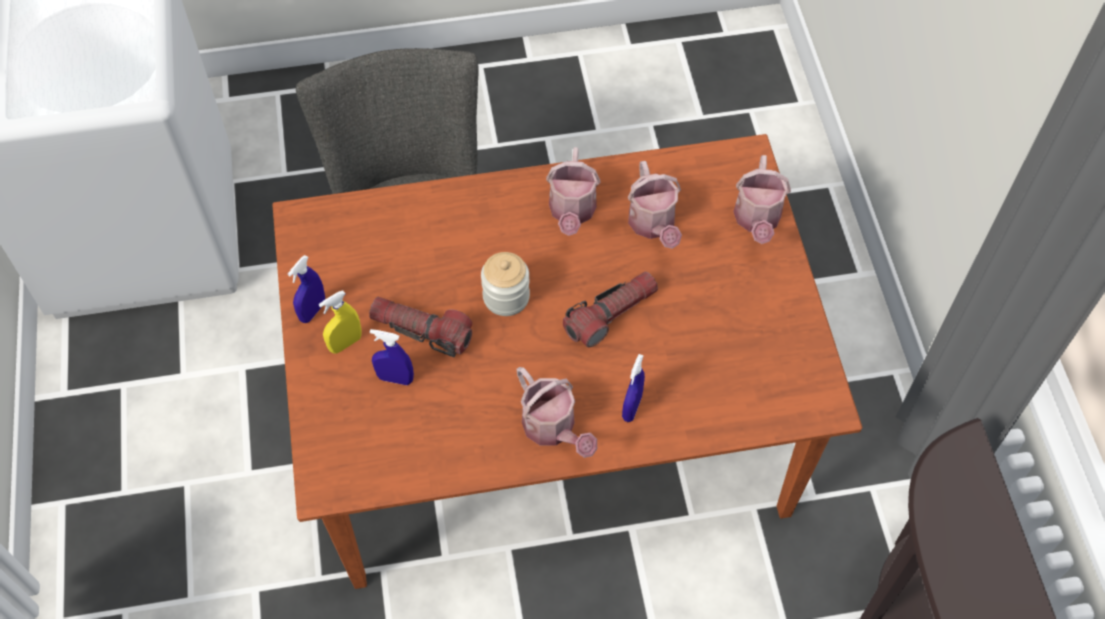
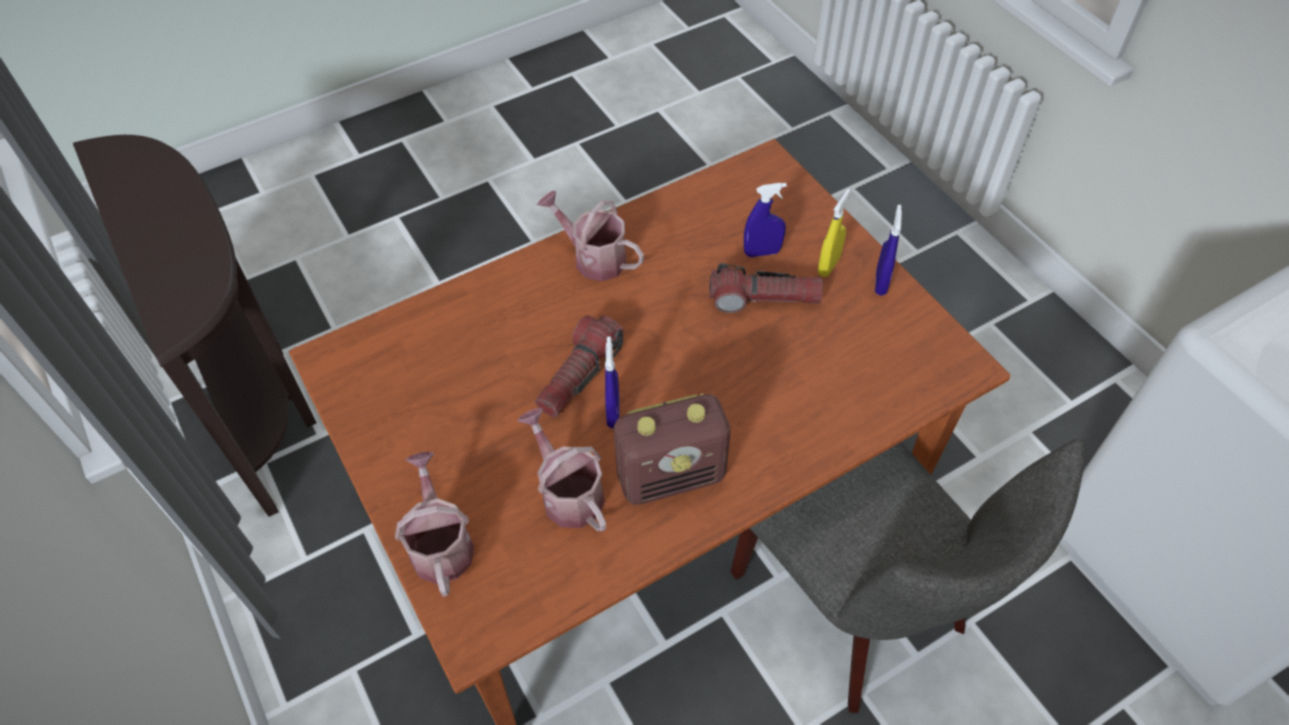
camera: 160 degrees right, 5 degrees down
jar [481,252,530,316] -> none
watering can [546,147,601,236] -> radio [614,393,731,505]
blue spray bottle [622,354,645,422] -> blue spray bottle moved to [605,336,620,428]

